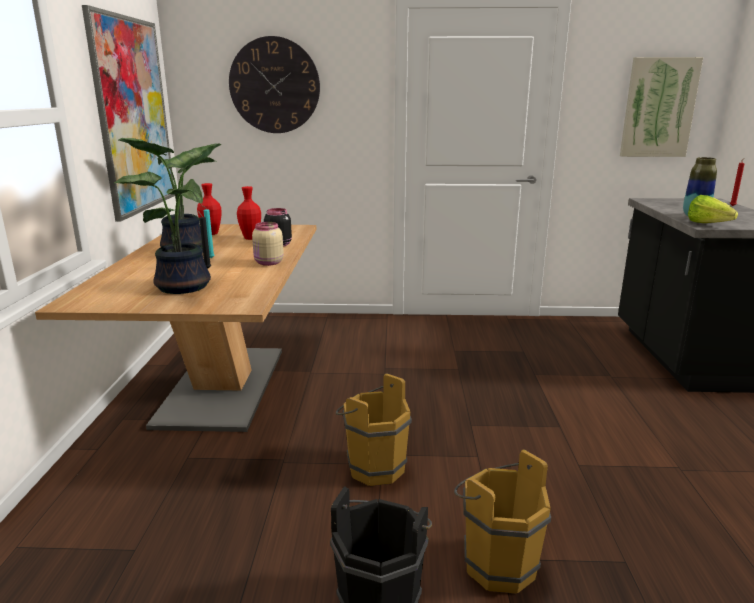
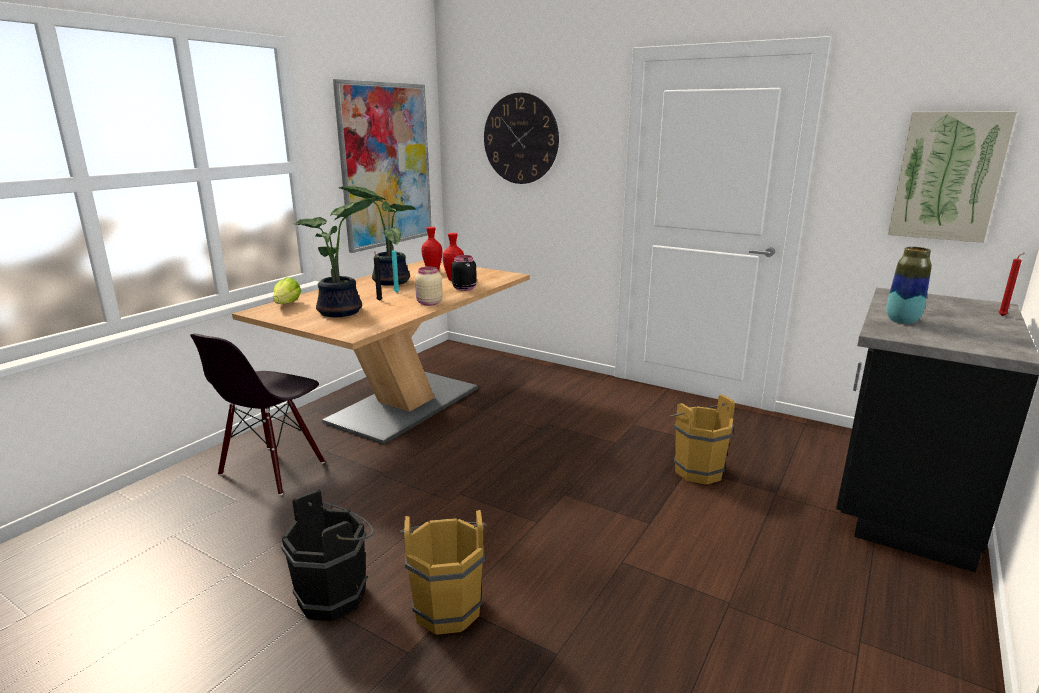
camera: 30 degrees right, 0 degrees up
brown bucket [336,373,412,486] -> brown bucket moved to [671,394,735,485]
lettuce [688,195,738,223] -> lettuce moved to [274,277,301,304]
none -> black chair [190,334,325,495]

